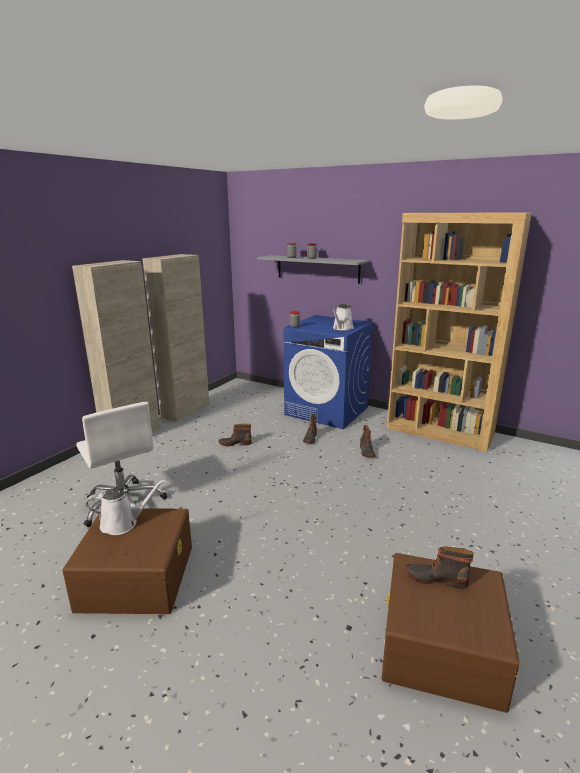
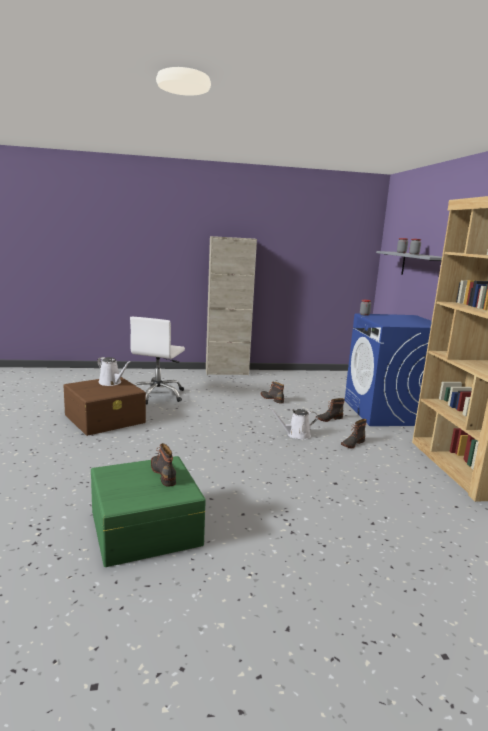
camera: 50 degrees right, 5 degrees down
beige cabinet [142,254,209,422] -> none
white watering can [331,304,354,331] -> white watering can moved to [269,407,318,440]
brown storage box [382,553,520,713] -> green storage box [91,456,206,567]

